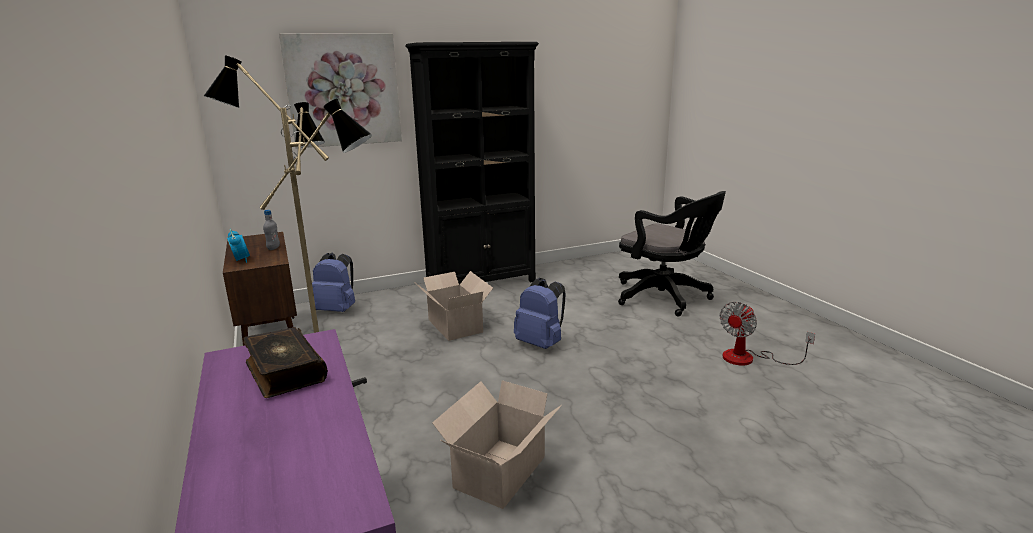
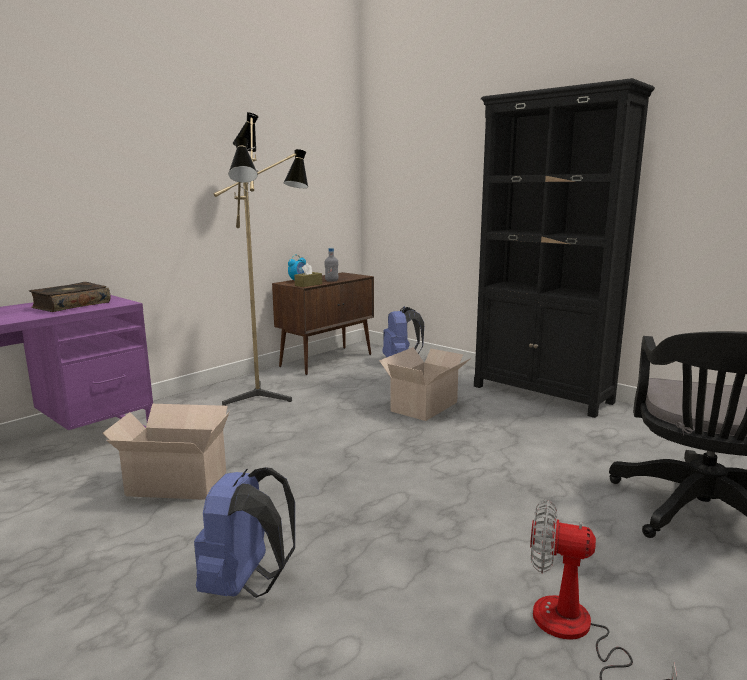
camera: 65 degrees right, 5 degrees down
picture [279,33,402,148] -> none
blue backpack [514,278,566,349] -> blue backpack moved to [194,467,295,598]
none -> brown tissue box [294,263,322,287]

